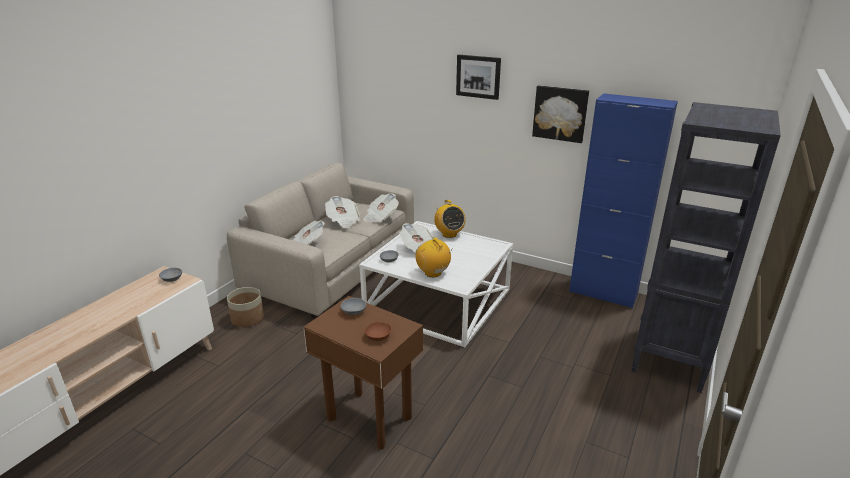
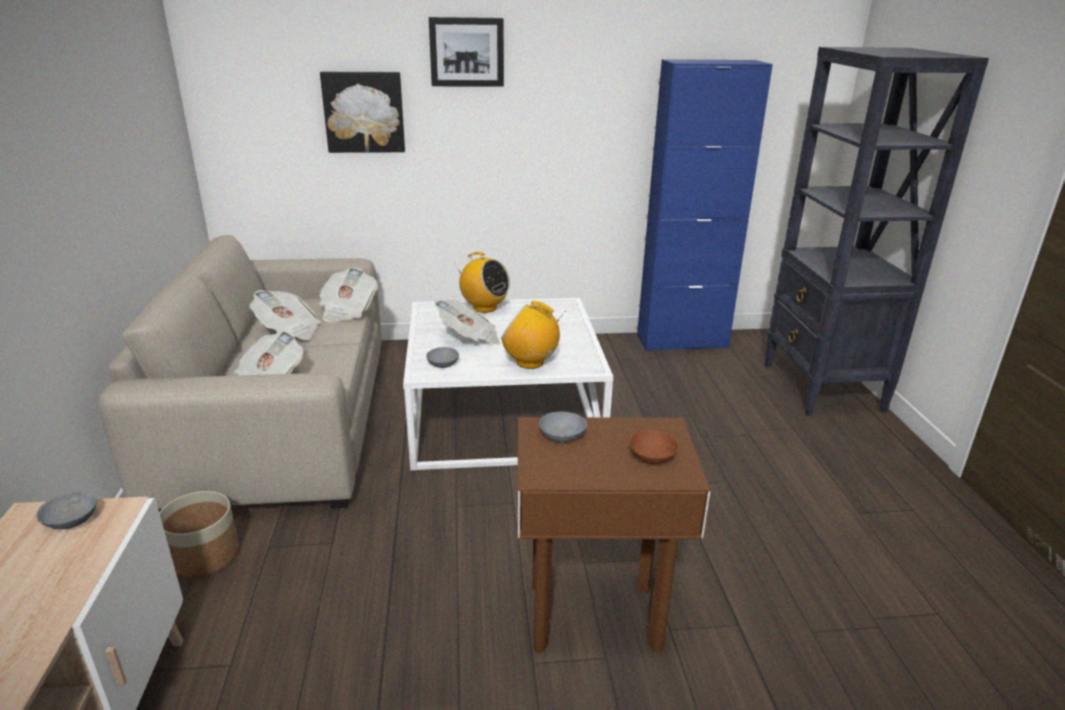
camera: 35 degrees left, 0 degrees up
picture [532,85,589,143] -> picture moved to [320,72,405,153]

